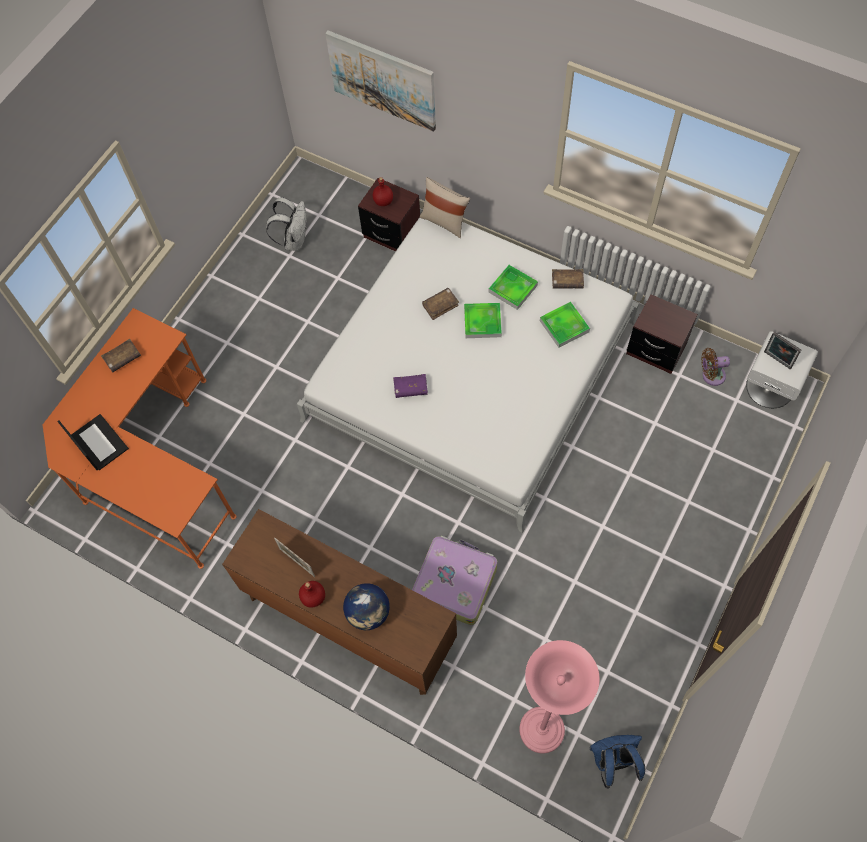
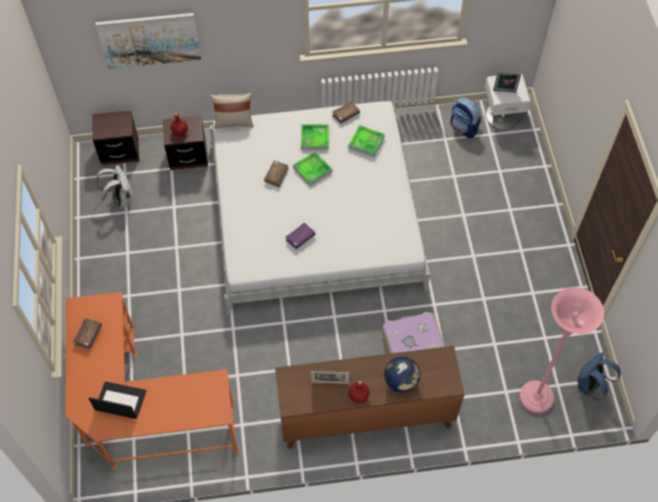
camera: 40 degrees left, 5 degrees down
brown nightstand [626,294,698,374] -> brown nightstand moved to [92,110,139,165]
brown fan [701,348,730,386] -> backpack [450,97,481,138]

